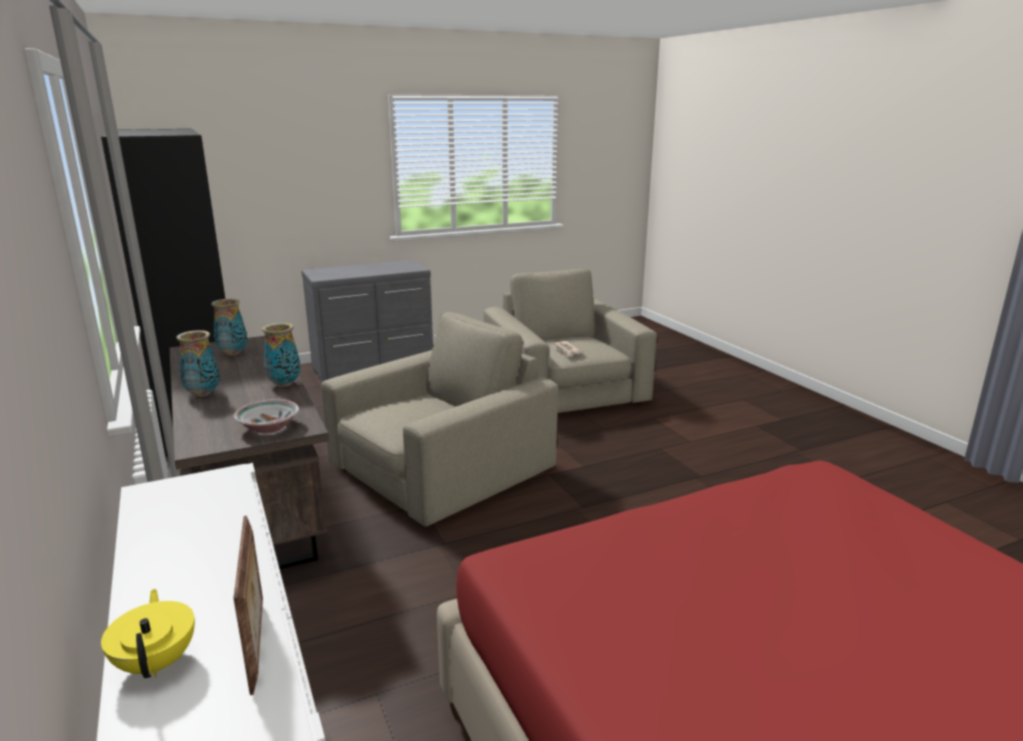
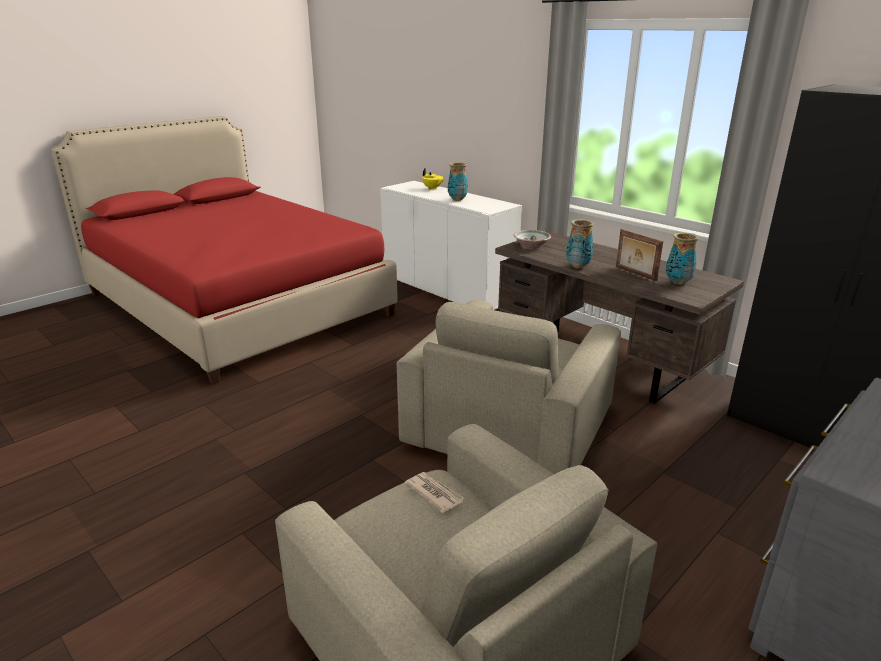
camera: 160 degrees right, 5 degrees up
vase [176,330,220,397] -> vase moved to [448,162,468,201]
picture frame [234,516,263,695] -> picture frame moved to [616,229,663,281]

